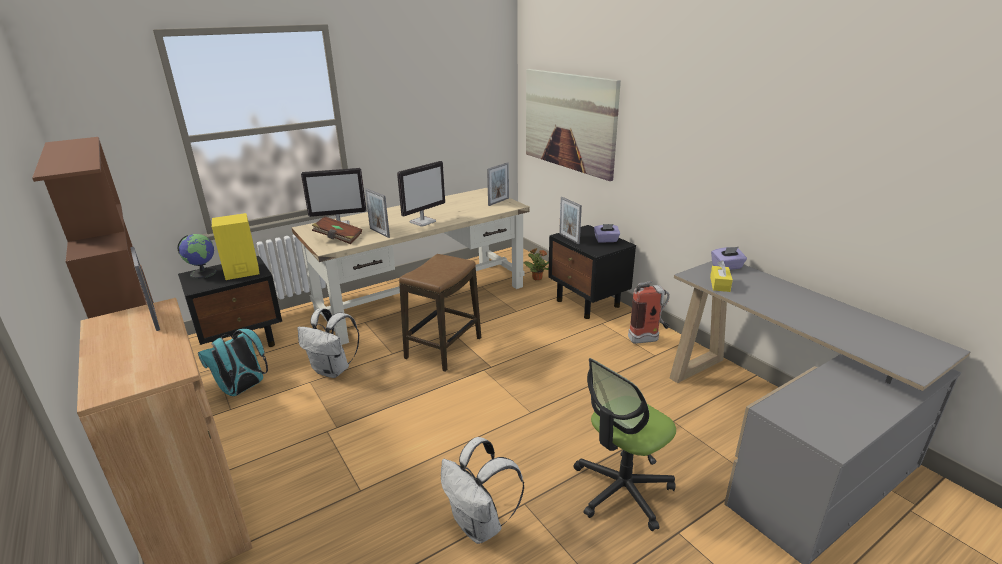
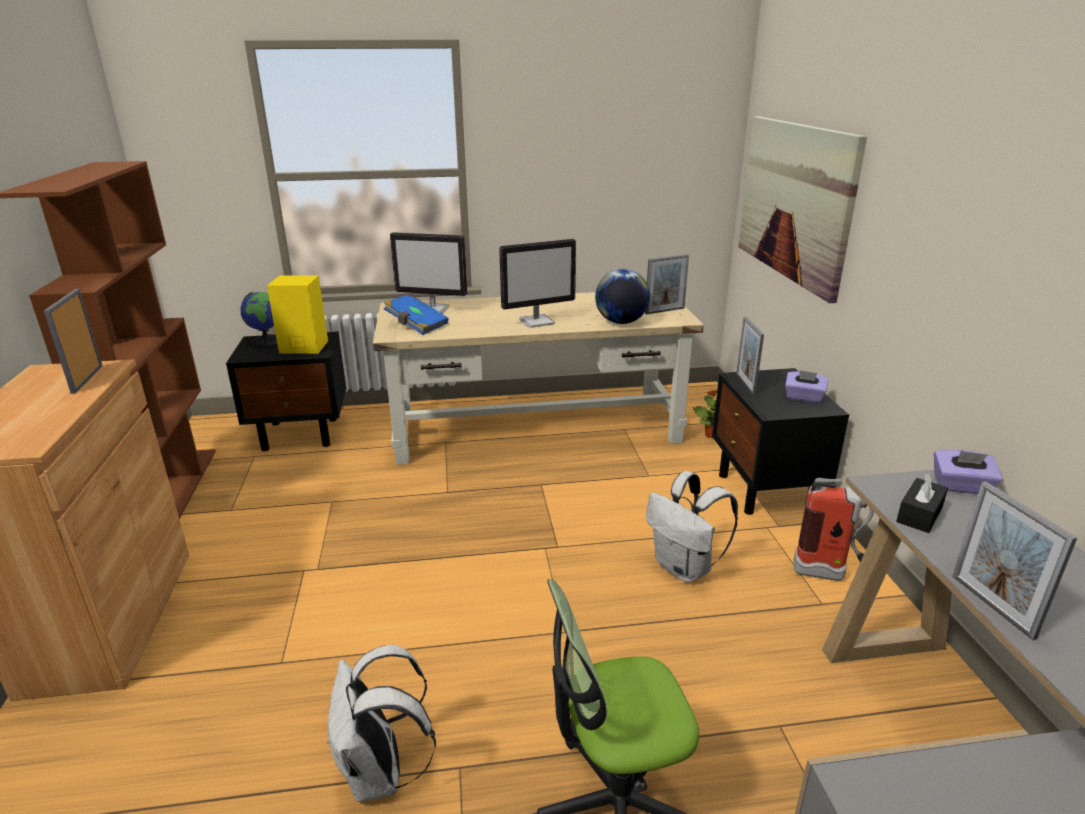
camera: 25 degrees right, 0 degrees up
turquoise backpack [198,329,268,396] -> none
white backpack [297,308,359,378] -> white backpack moved to [646,471,738,583]
brown book [312,216,362,244] -> blue book [384,294,449,335]
picture frame [365,188,390,238] -> picture frame moved to [952,481,1077,640]
stool [399,254,481,372] -> none
yellow tissue box [710,260,733,292] -> black tissue box [896,472,948,533]
none -> globe [595,269,650,324]

